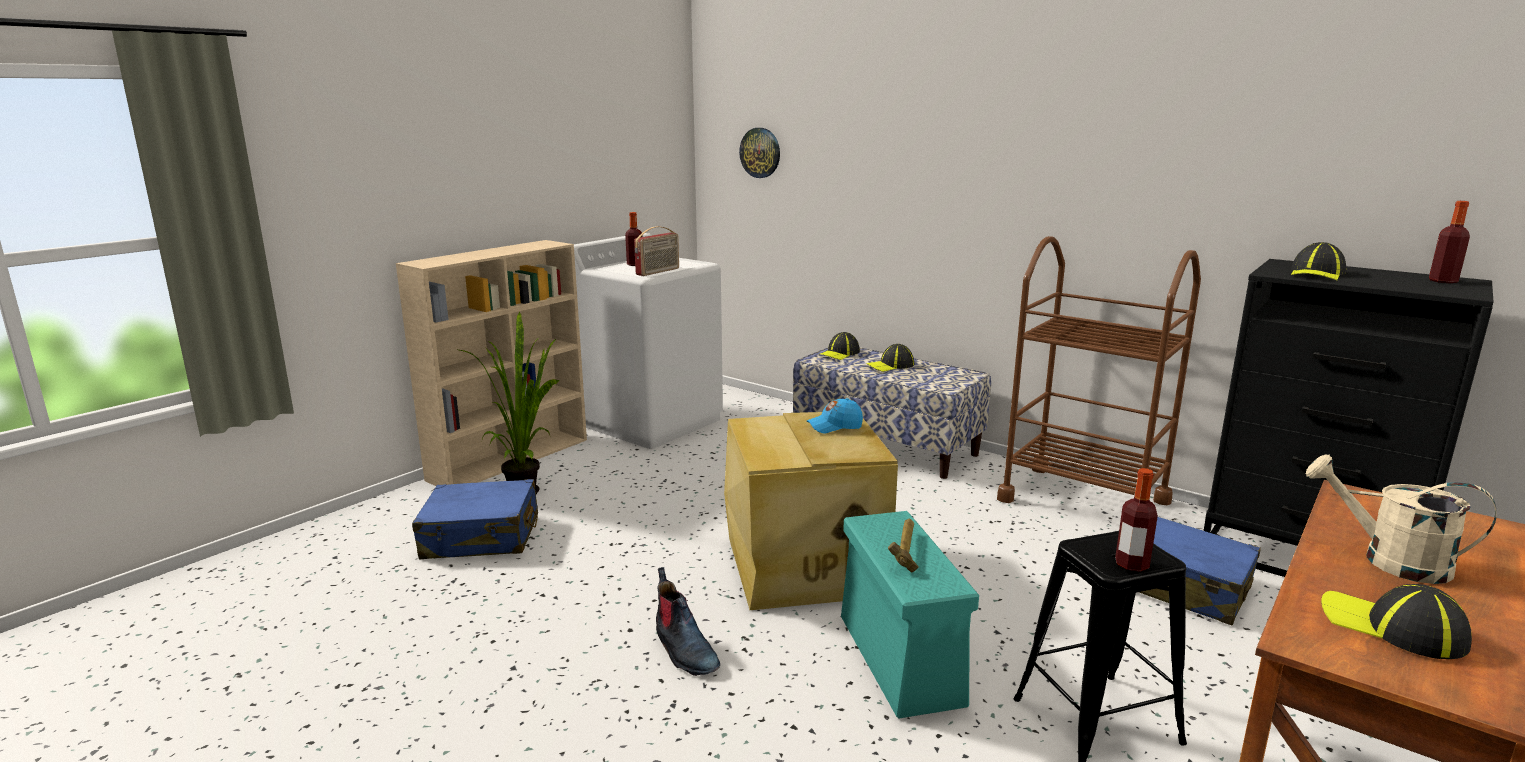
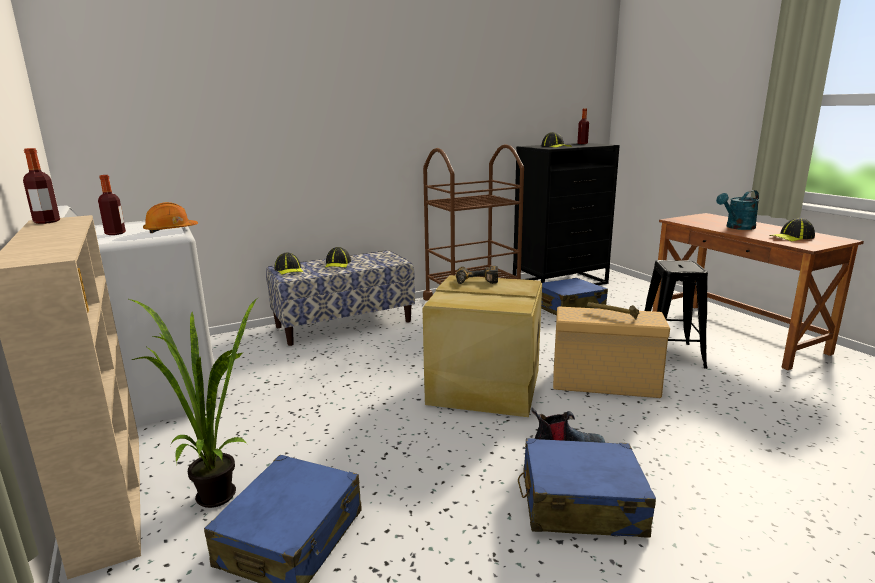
camera: 65 degrees left, 0 degrees up
radio [634,226,679,276] -> orange hard hat [143,202,198,233]
wall clock [739,128,780,178] -> none
blue cap [807,398,863,434] -> power drill [456,266,498,284]
turquoise storage box [841,511,979,718] -> beige storage box [553,306,670,398]
bottle [1115,468,1158,572] -> bottle moved to [23,148,60,224]
beige watering can [1306,454,1496,584] -> turquoise watering can [716,190,759,230]
none -> blue suitcase [518,438,656,538]

